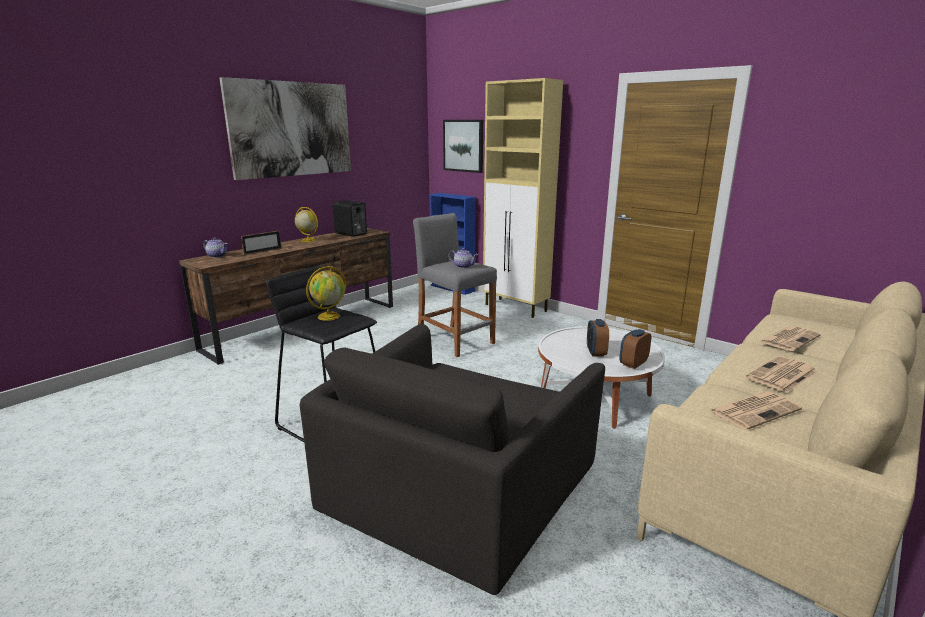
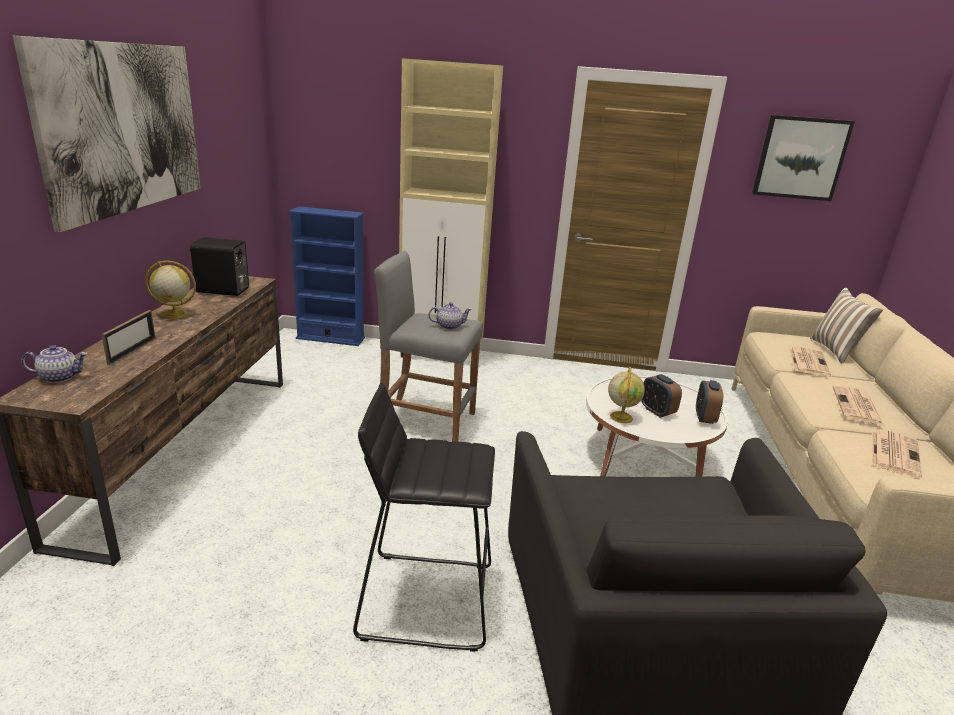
camera: 35 degrees left, 5 degrees up
globe [306,266,346,321] -> globe moved to [608,367,645,423]
picture [443,120,483,173] -> picture moved to [752,115,855,201]
none -> pillow [810,288,883,364]

